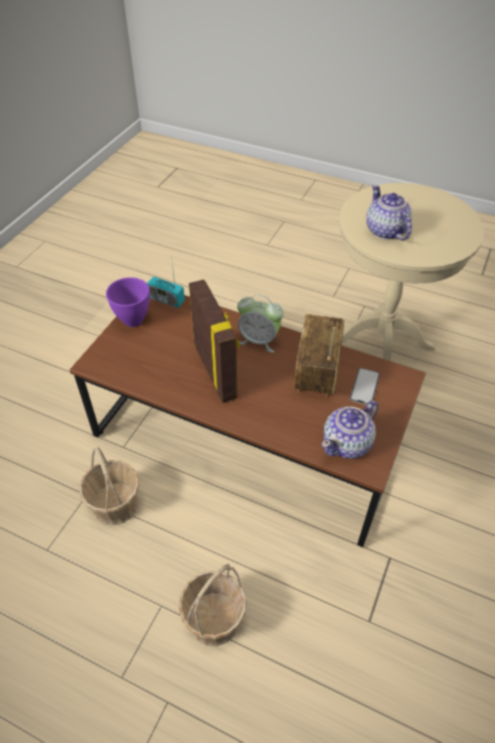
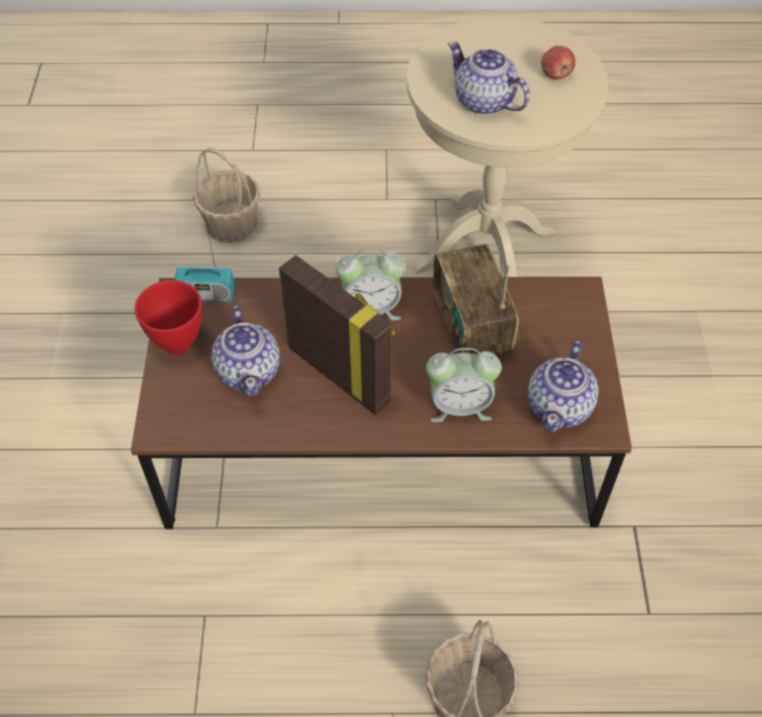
camera: 25 degrees left, 5 degrees up
basket [79,447,139,525] -> basket moved to [193,147,260,243]
purple bowl [106,277,150,327] -> red bowl [135,280,202,354]
phone [350,368,380,405] -> none
none -> teapot [211,305,280,397]
none -> alarm clock [426,348,502,422]
none -> apple [541,46,575,79]

